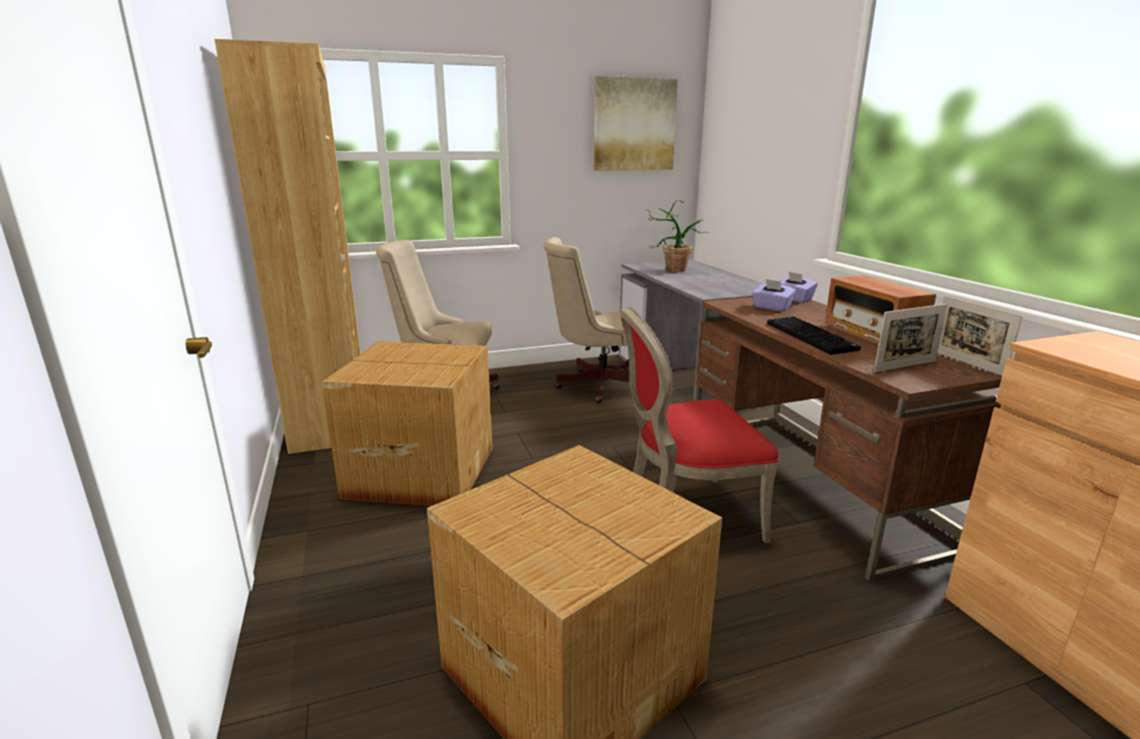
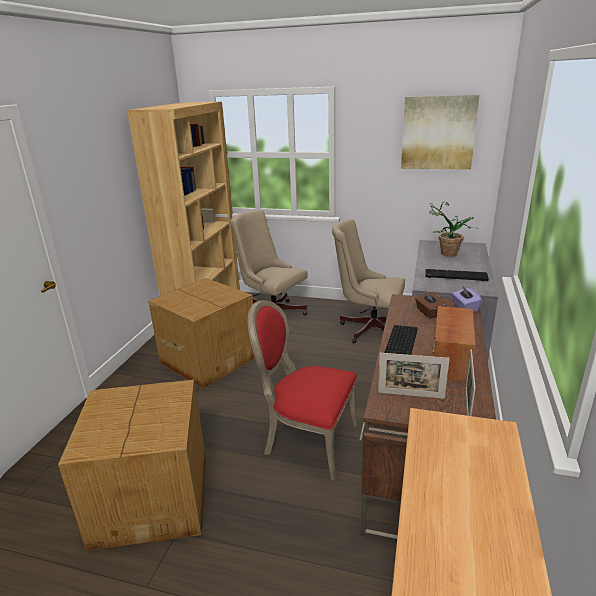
camera: 35 degrees right, 5 degrees up
purple tissue box [752,279,796,311] -> brown tissue box [415,290,447,318]
none -> keyboard [425,269,489,281]

